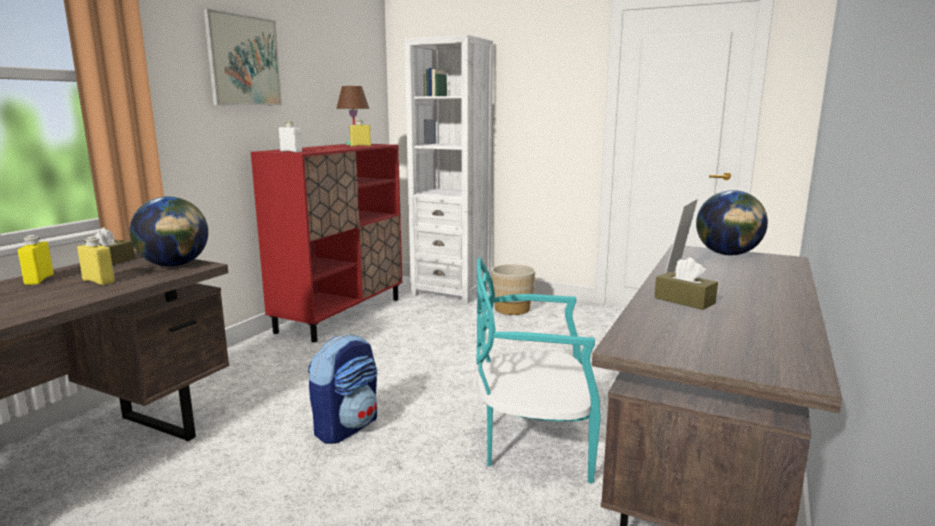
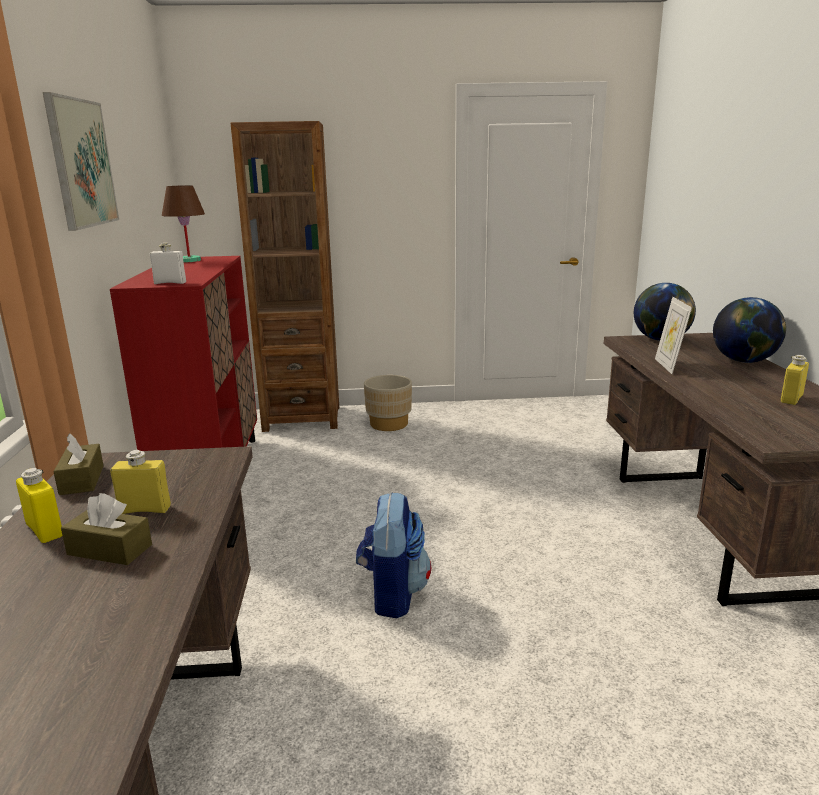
camera: 30 degrees left, 5 degrees up
globe [130,197,208,267] -> globe moved to [713,297,786,363]
yellow bottle [349,119,371,147] -> yellow bottle moved to [781,355,809,405]
white bookcase [404,35,493,304] -> brown bookcase [230,121,339,432]
turquoise chair [476,258,601,483] -> none
brown tissue box [654,257,718,310] -> brown tissue box moved to [61,493,152,565]

